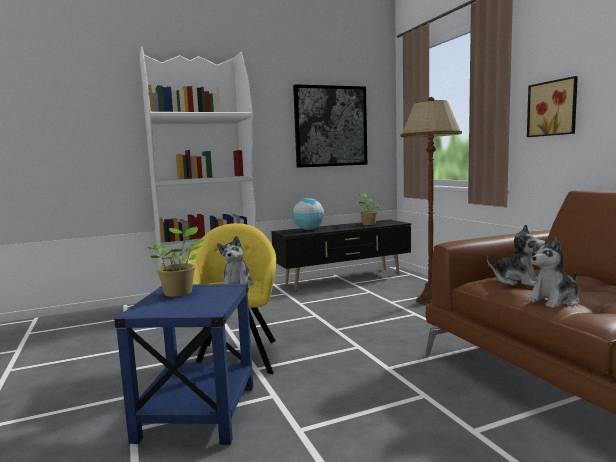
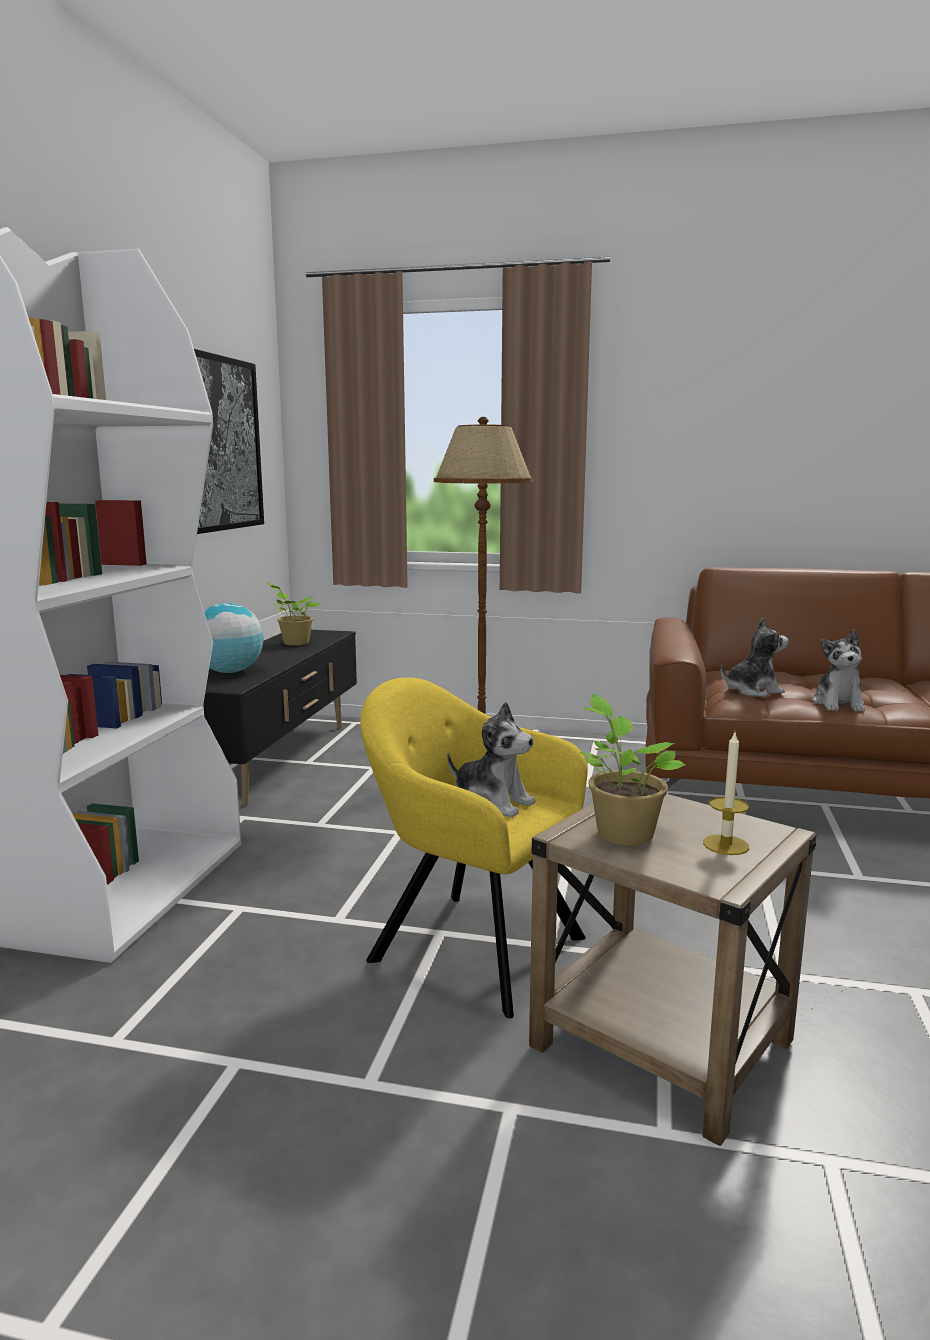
camera: 55 degrees left, 5 degrees up
blue side table [114,284,253,445] -> beige side table [529,794,817,1146]
picture [527,76,578,137] -> none
none -> candle [703,733,749,855]

